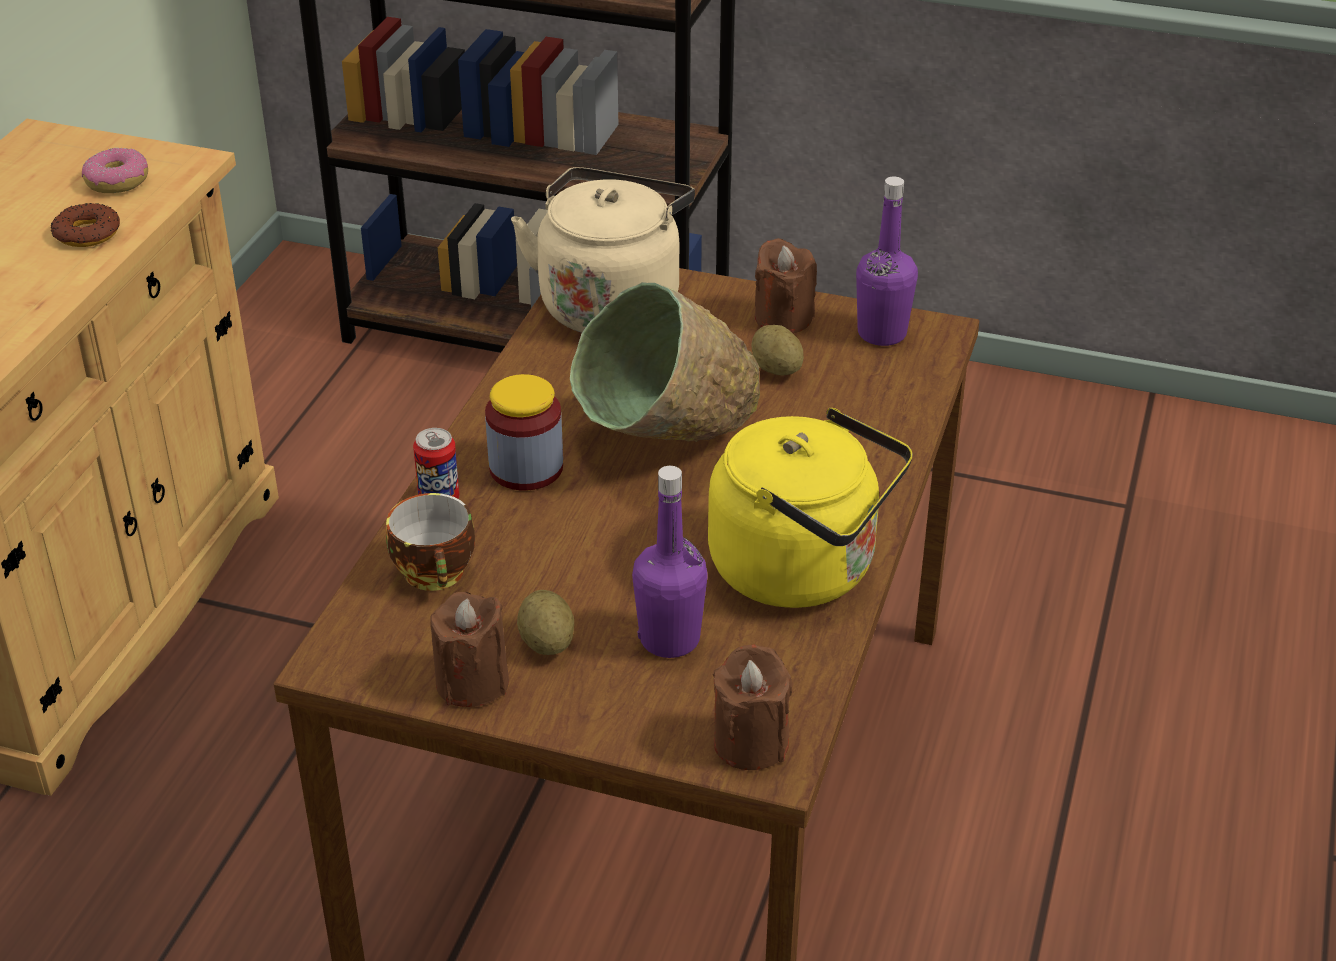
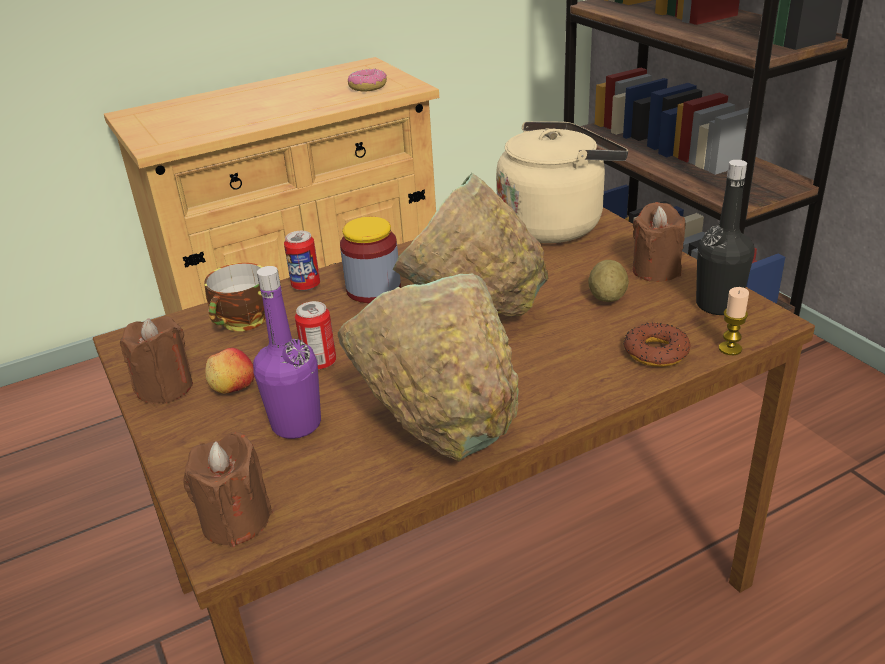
camera: 45 degrees right, 5 degrees down
donut [51,203,120,247] -> donut moved to [624,322,691,367]
potato [517,590,574,655] -> apple [205,348,254,393]
yellow kettle [708,408,913,608] -> green bowl [338,273,519,461]
purple bottle [856,177,918,346] -> black bottle [696,160,755,315]
none -> can [295,301,336,370]
none -> candle [719,287,749,355]

